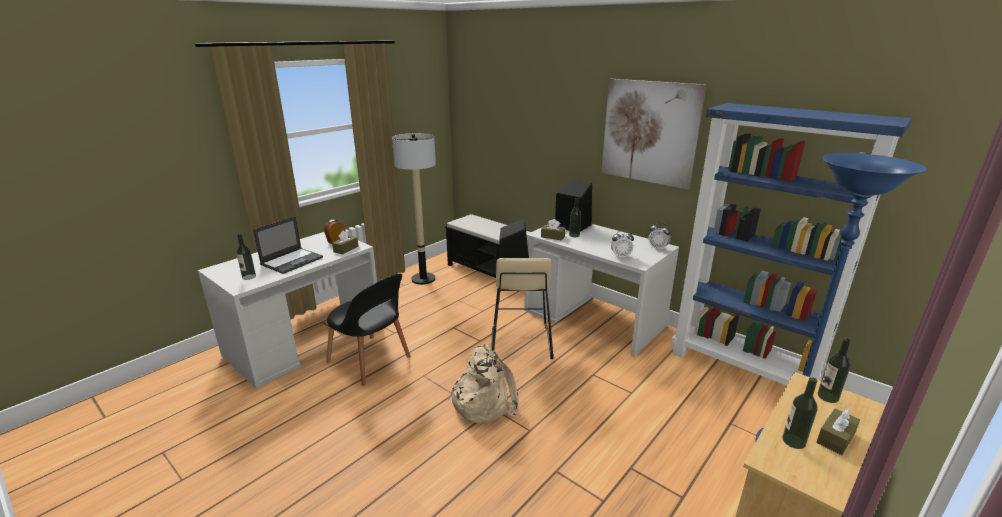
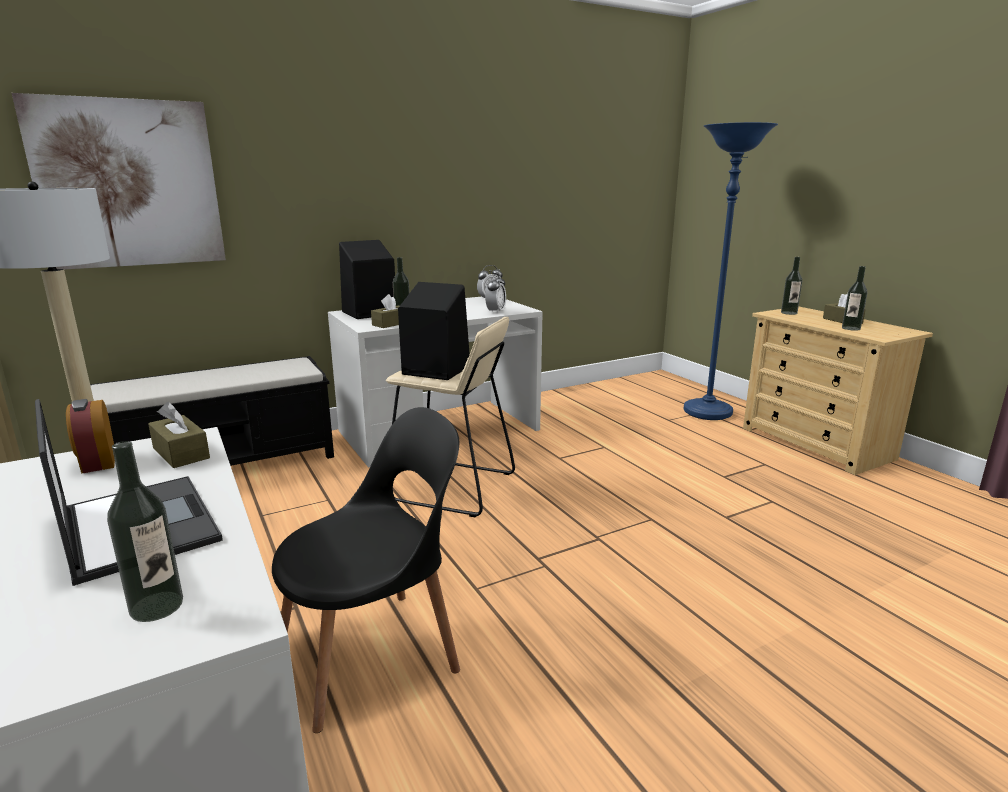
camera: 70 degrees left, 5 degrees down
beige backpack [447,344,519,424] -> none
picture [601,79,706,189] -> picture moved to [12,93,226,270]
blue bookcase [671,103,912,386] -> none

